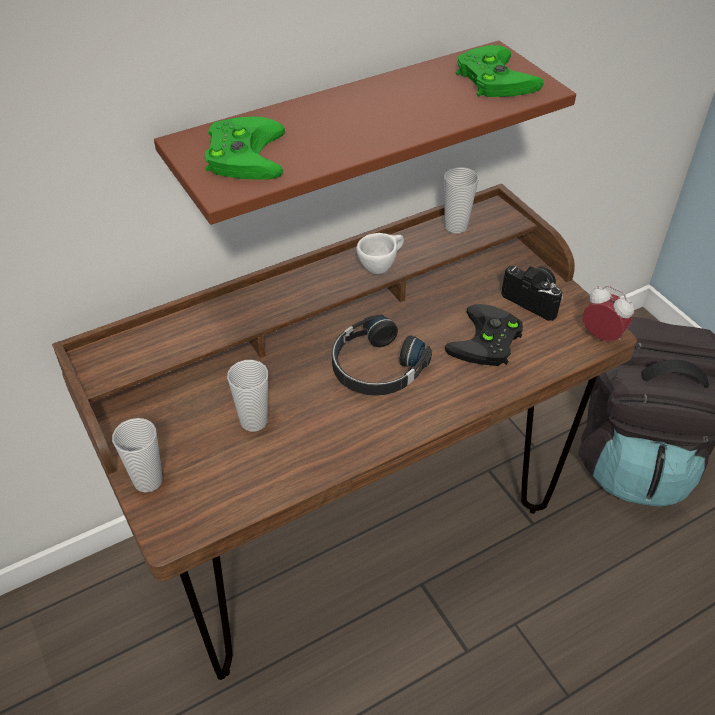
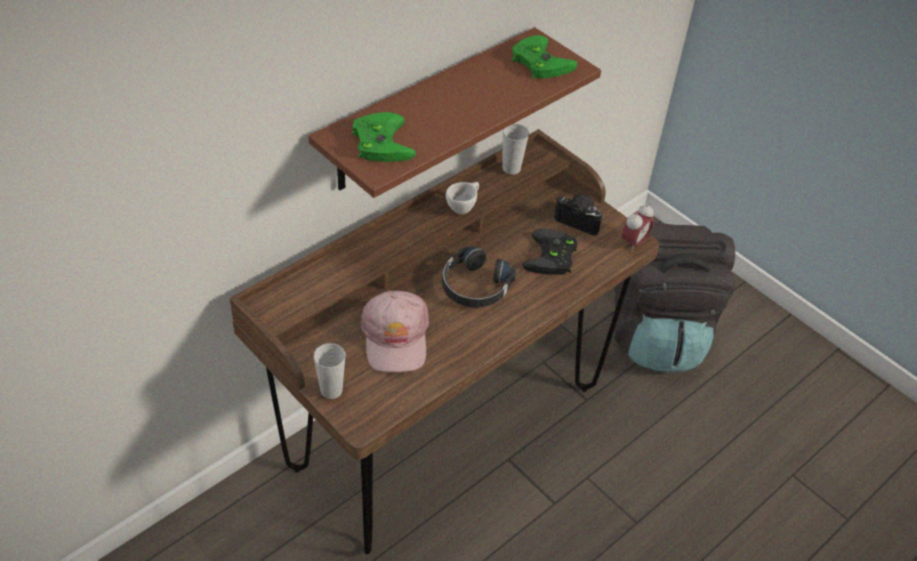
camera: 15 degrees left, 0 degrees up
cup [227,360,268,432] -> pink cap [360,291,429,372]
alarm clock [583,285,635,341] -> alarm clock turned 105 degrees clockwise [622,204,654,252]

